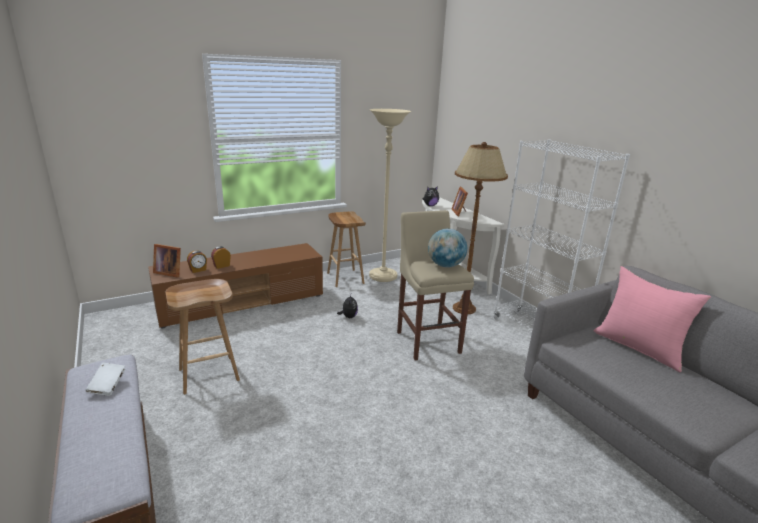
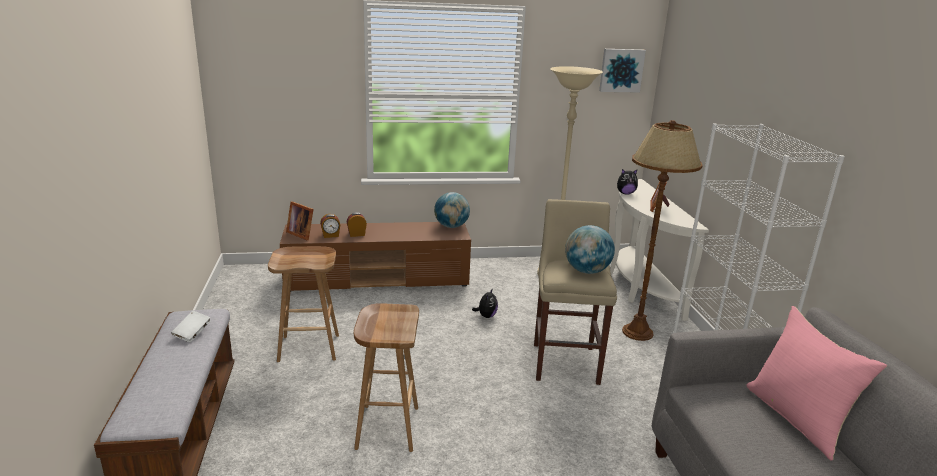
camera: 20 degrees right, 0 degrees up
brown stool [327,211,366,287] -> brown stool moved to [354,303,419,452]
none -> globe [434,192,470,228]
none -> picture [599,49,646,93]

